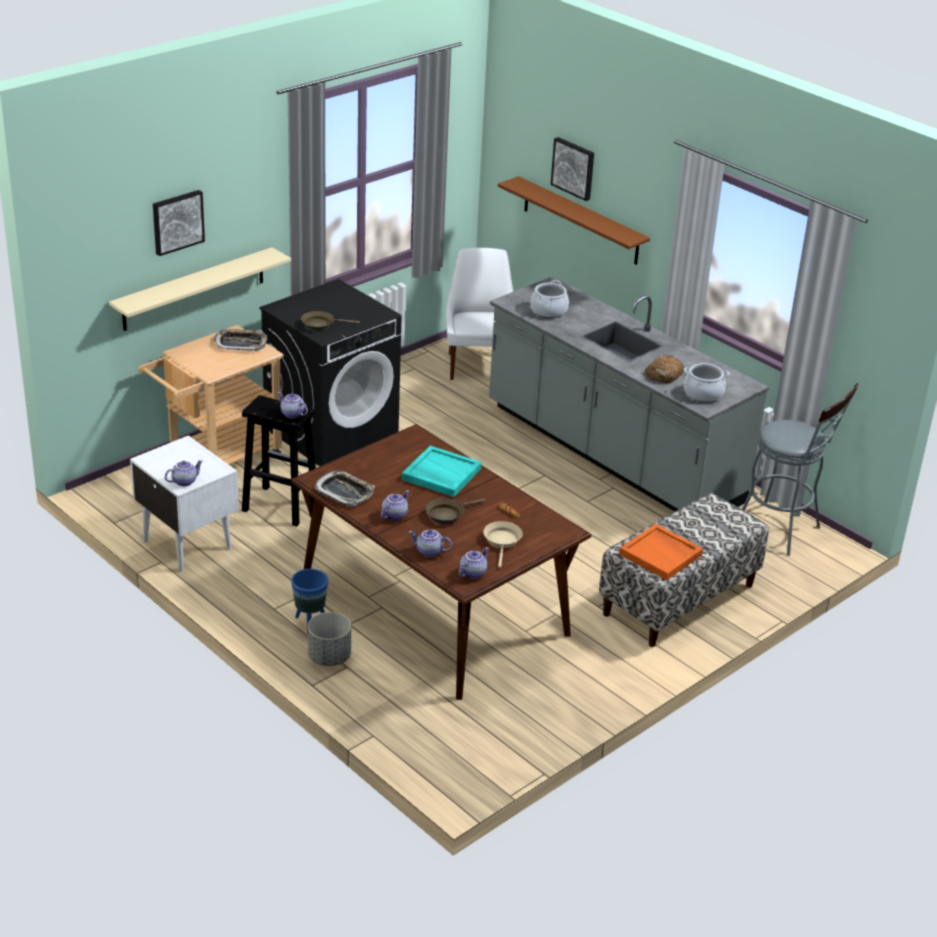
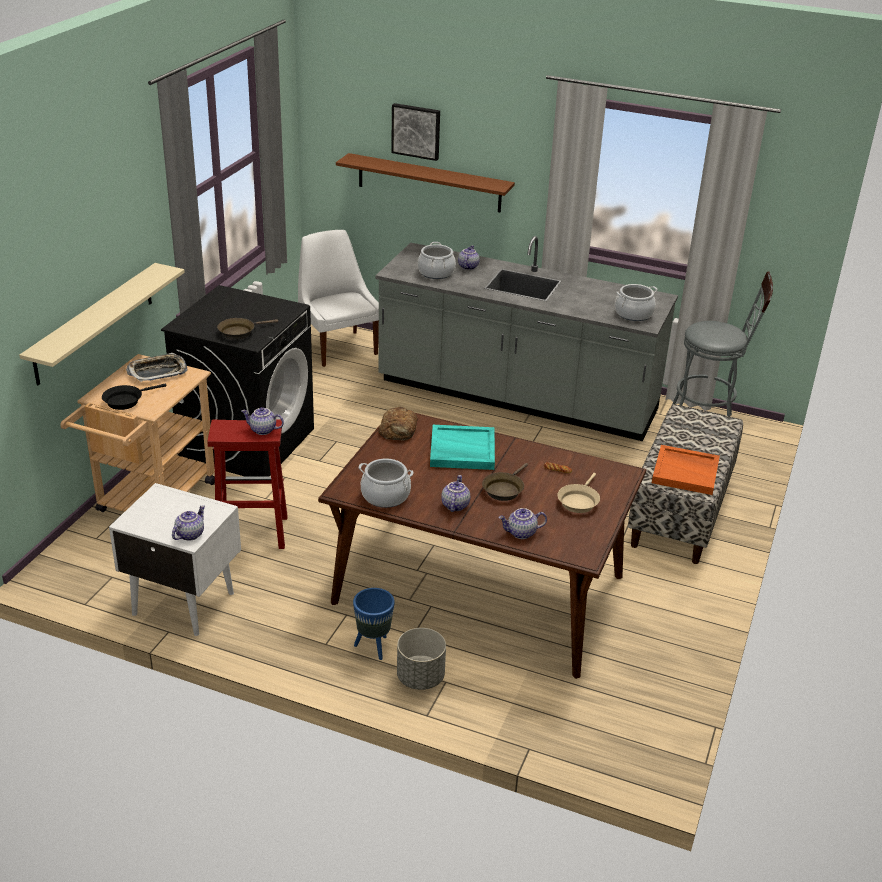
camera: 25 degrees left, 0 degrees up
picture [153,190,205,256] -> none
black stool [242,395,316,527] -> red stool [207,419,288,549]
tray [314,470,375,506] -> cooking pot [359,459,413,508]
teapot [459,547,489,579] -> teapot moved to [458,245,480,270]
beige frying pan [483,521,523,568] -> beige frying pan turned 135 degrees counterclockwise [557,473,600,513]
bread [645,355,684,383] -> bread moved to [378,407,418,440]
none -> black frying pan [102,383,167,410]

